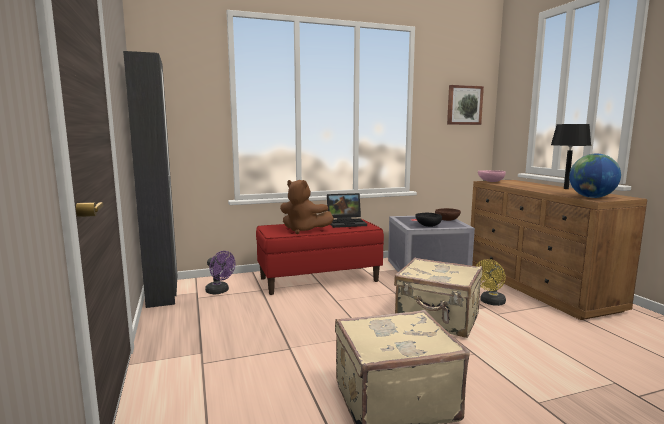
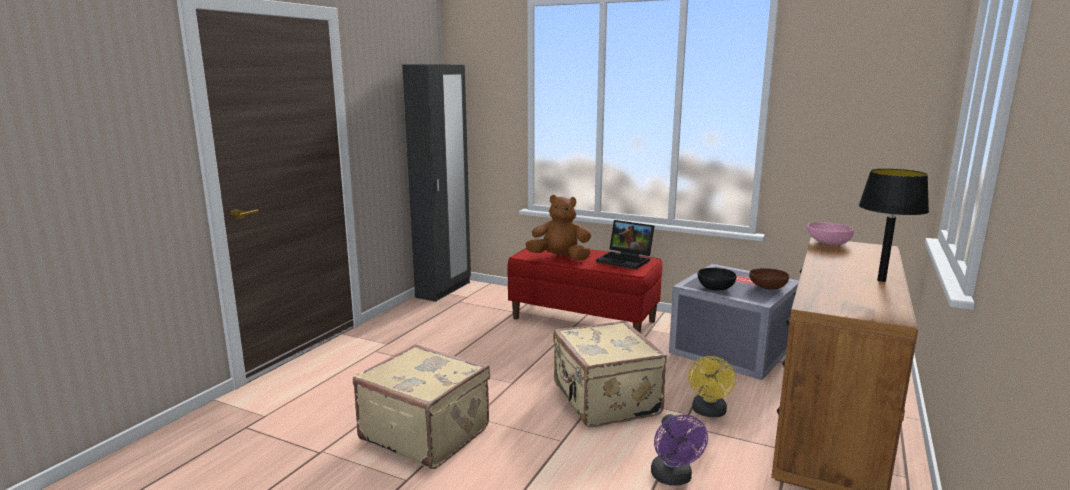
camera: 45 degrees right, 5 degrees up
purple fan [205,251,236,294] -> purple fan moved to [651,414,708,486]
brown plush toy [280,180,334,234] -> brown plush toy turned 120 degrees clockwise [525,195,591,261]
picture [447,85,484,125] -> none
yellow fan [476,259,506,306] -> yellow fan turned 75 degrees counterclockwise [688,356,736,417]
globe [569,153,621,198] -> none

